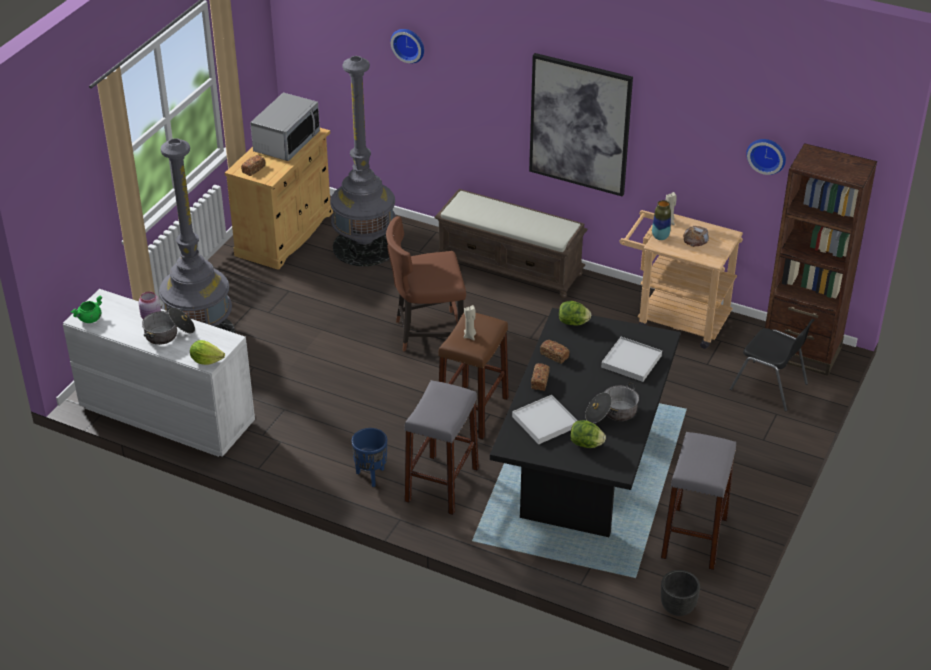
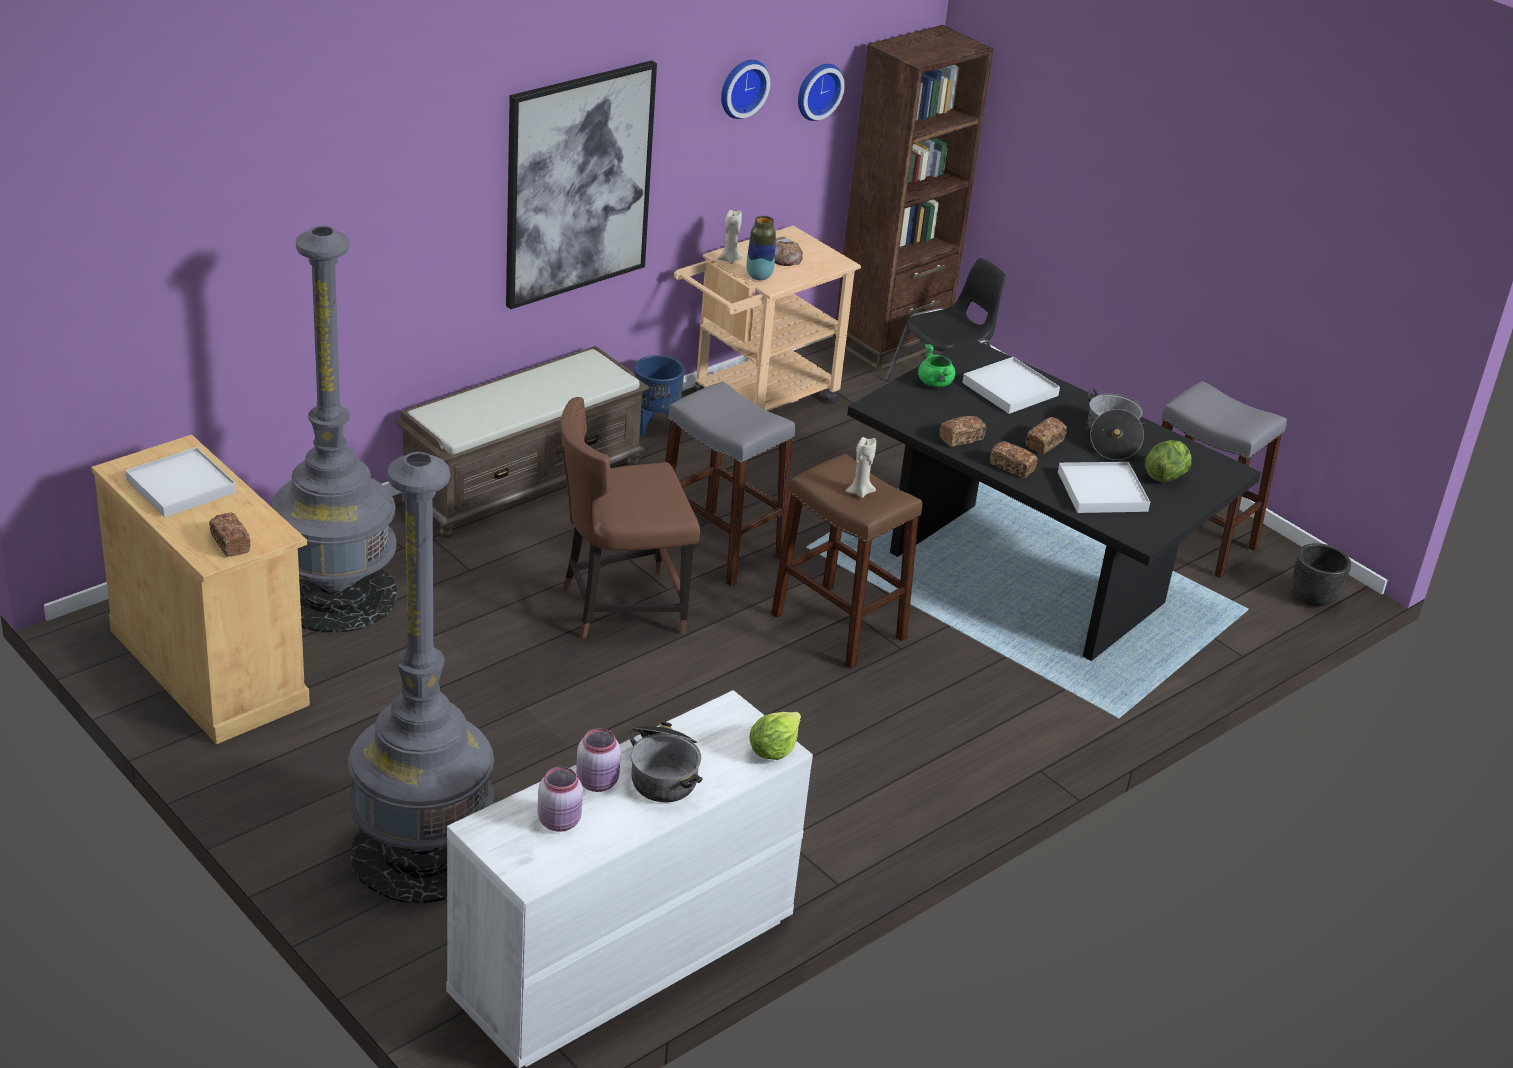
camera: 70 degrees left, 5 degrees down
green cooking pot [70,296,102,323] -> green cooking pot moved to [918,344,955,387]
microwave [250,93,320,161] -> white tray [125,447,236,517]
blue planter [352,428,387,487] -> blue planter moved to [635,355,685,436]
brown chair [386,216,466,352] -> brown chair turned 60 degrees clockwise [560,397,700,639]
wall clock [391,29,424,63] -> wall clock moved to [721,60,770,119]
grey stool [404,380,479,515] -> grey stool moved to [665,381,795,586]
lettuce [559,301,591,325] -> none
none -> pink jar [537,767,583,832]
none -> bread [1026,417,1067,455]

